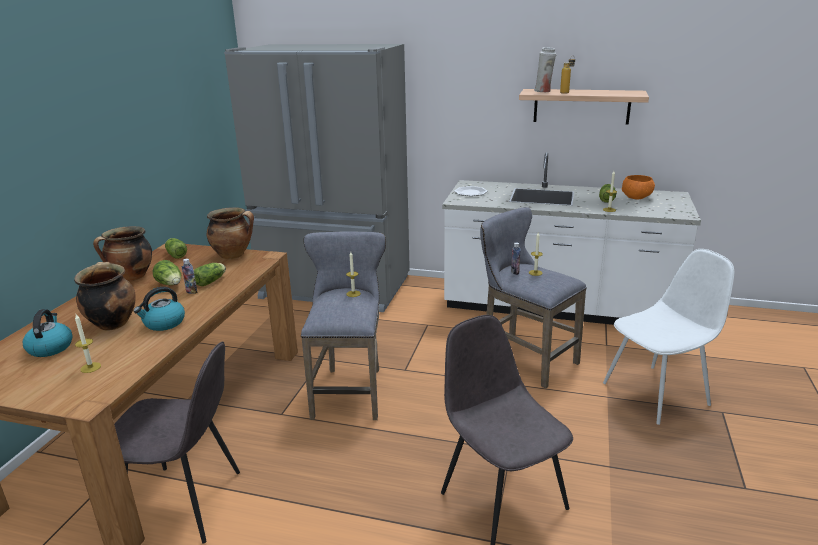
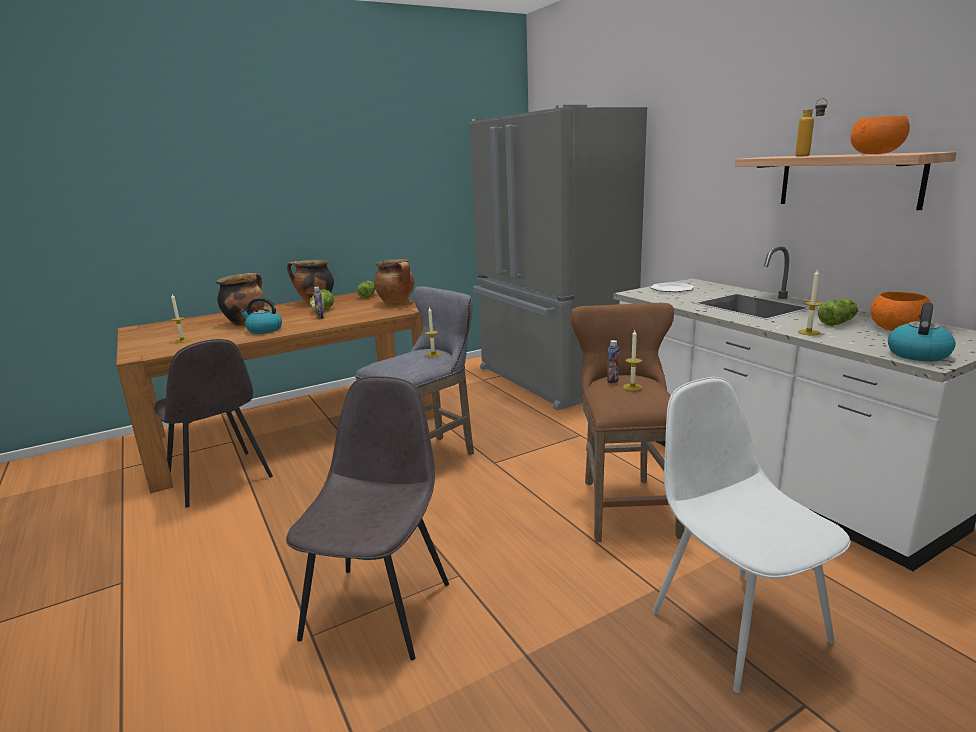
camera: 45 degrees right, 5 degrees down
kettle [23,309,72,357] -> kettle moved to [888,303,956,361]
lettuce [194,263,226,286] -> none
grey stool [480,207,587,389] -> brown stool [571,303,684,542]
white vase [534,47,557,92] -> none
white chair [603,249,734,425] -> white chair turned 135 degrees counterclockwise [652,377,851,693]
none -> orange bowl [850,116,910,154]

